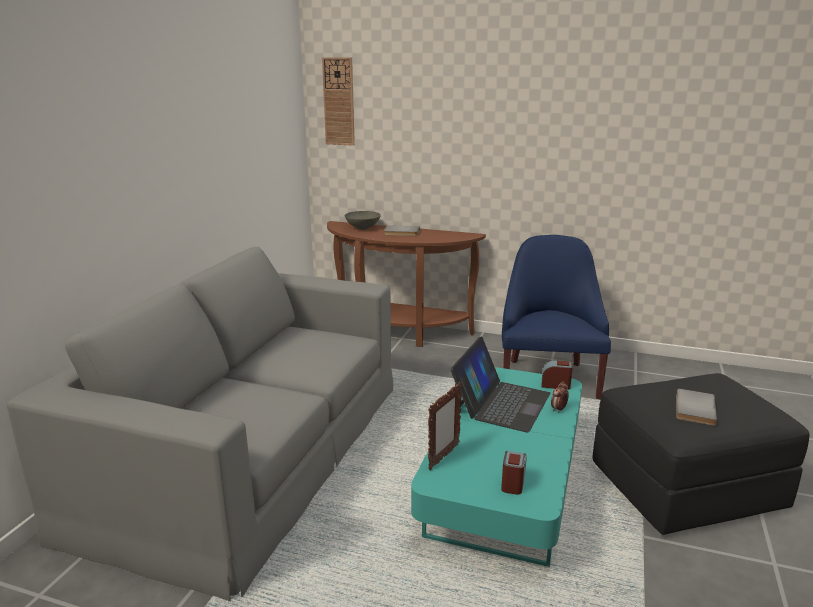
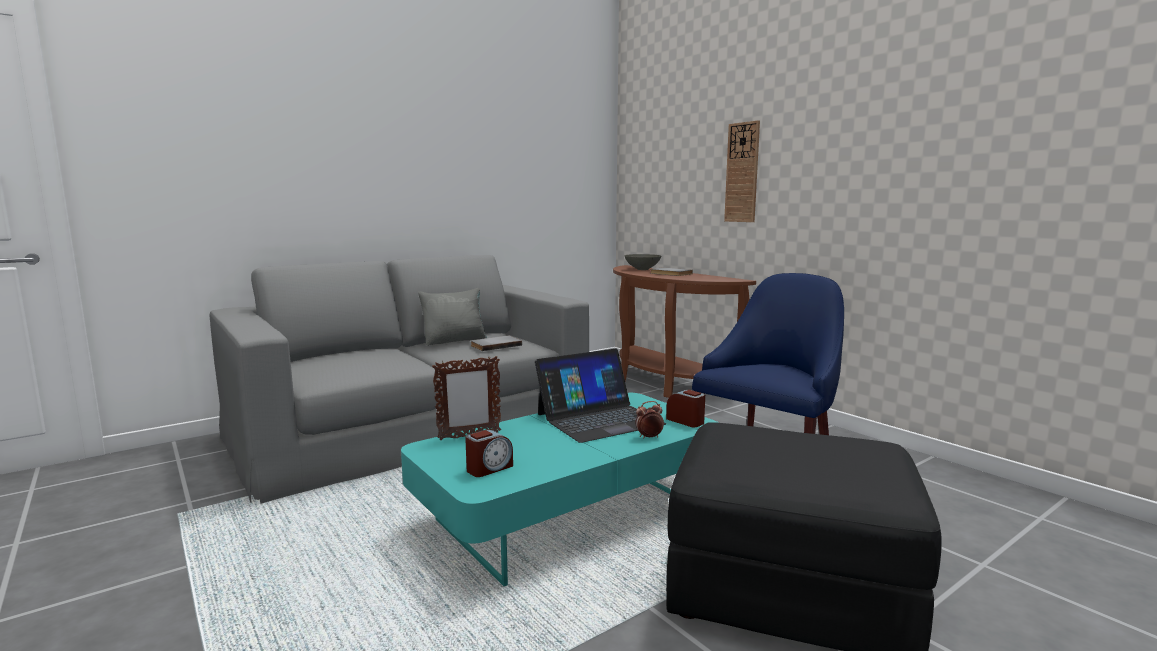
camera: 35 degrees right, 10 degrees down
wall clock [322,57,355,146] -> wall clock moved to [724,120,760,222]
grey book [676,389,717,426] -> grey book moved to [471,336,522,351]
none -> grey pillow [418,288,487,346]

